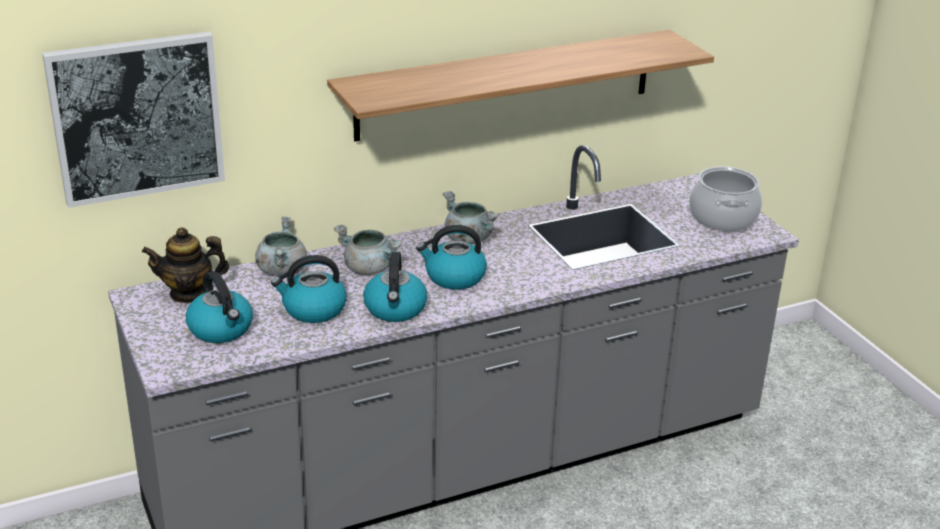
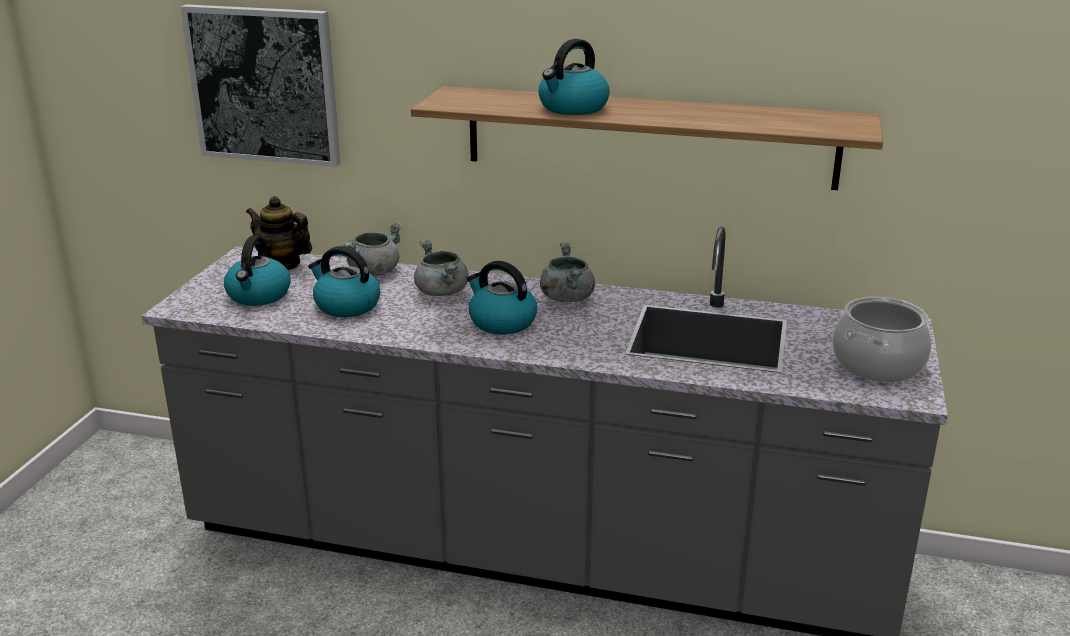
camera: 40 degrees right, 5 degrees down
kettle [363,252,428,322] -> kettle moved to [539,39,610,115]

